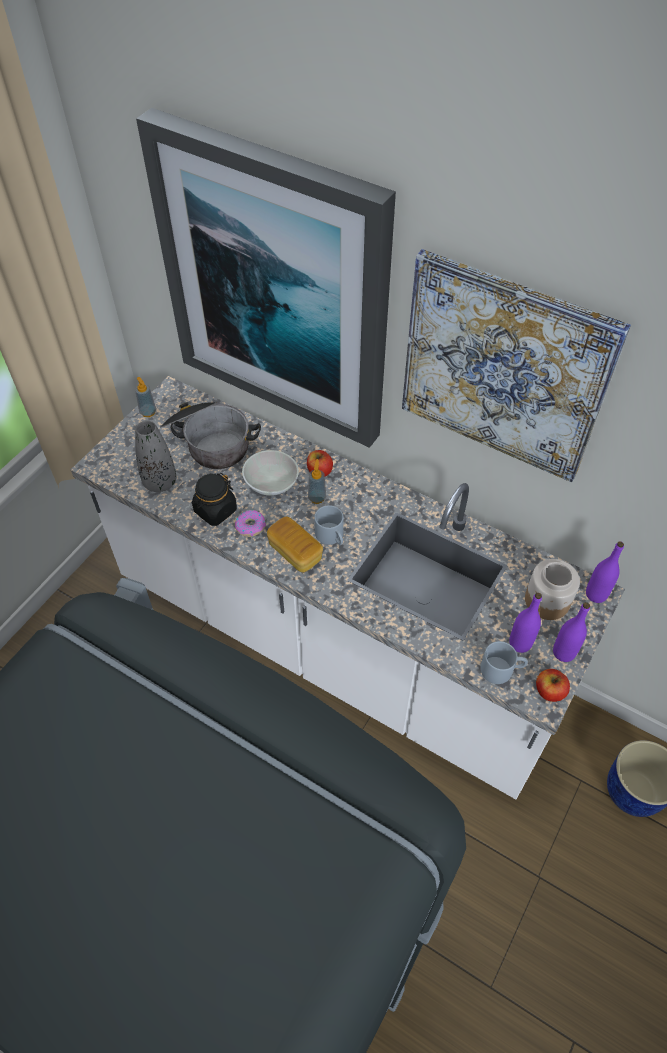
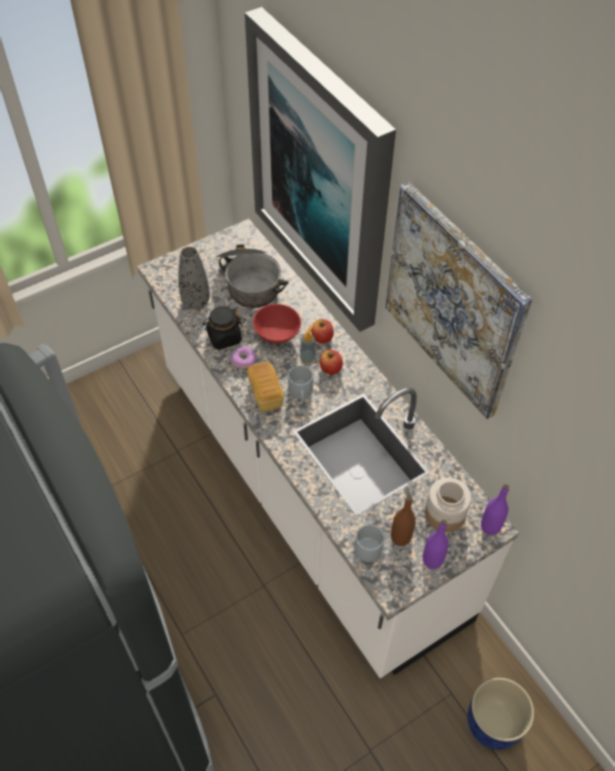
camera: 25 degrees right, 0 degrees up
soap dispenser [135,377,156,417] -> none
white bowl [242,450,299,496] -> red bowl [253,304,301,343]
purple bottle [509,593,542,653] -> brown bottle [391,496,416,546]
apple [536,669,570,702] -> apple moved to [320,350,343,375]

